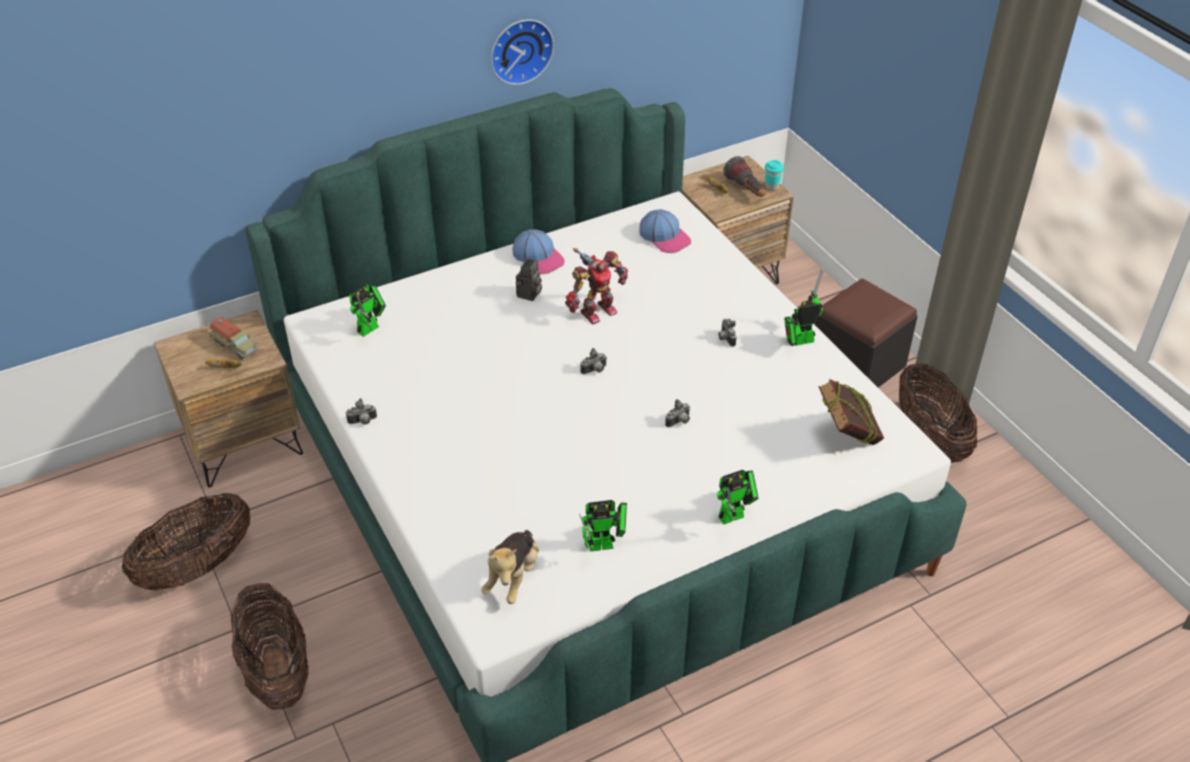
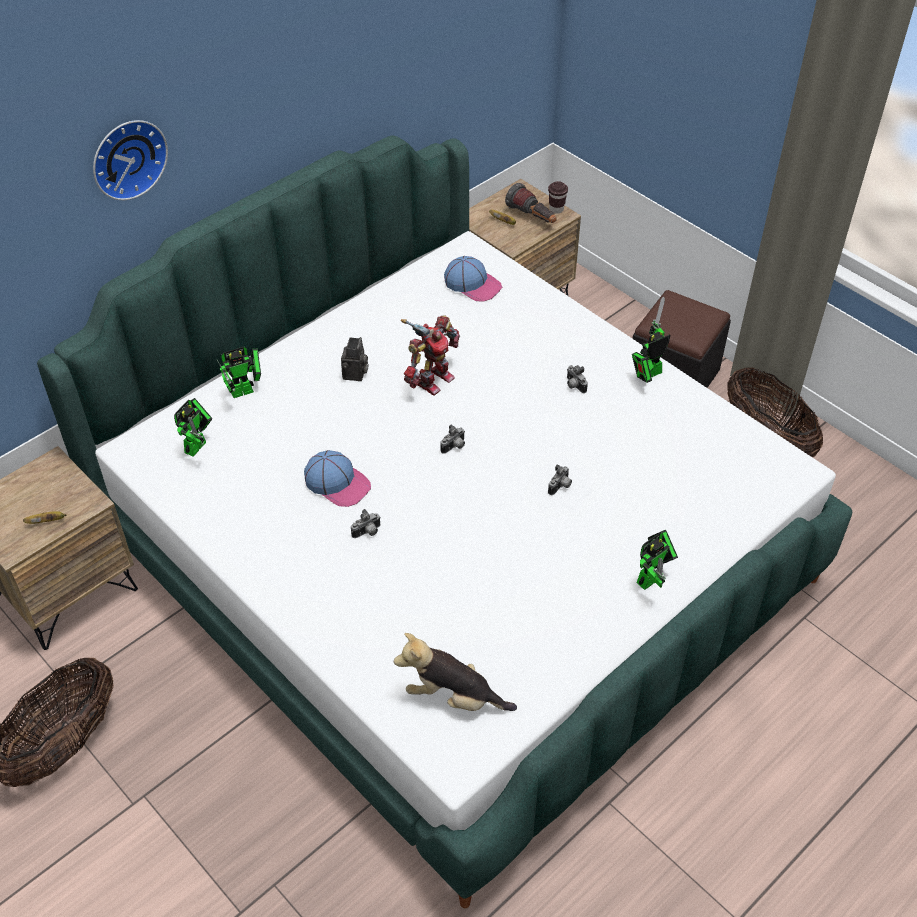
camera: 15 degrees left, 5 degrees up
toy truck [209,317,258,360] -> none
basket [230,583,309,710] -> none
camera [346,398,377,425] -> camera moved to [351,509,381,538]
plush toy [481,530,539,604] -> plush toy turned 105 degrees clockwise [394,633,517,711]
wall clock [491,19,554,85] -> wall clock moved to [93,120,168,200]
cap [512,229,565,274] -> cap moved to [304,450,371,507]
toy robot [579,500,627,552] -> toy robot moved to [216,347,261,398]
turquoise cup [765,160,784,191] -> brown cup [548,181,568,214]
book [818,379,884,445] -> none

